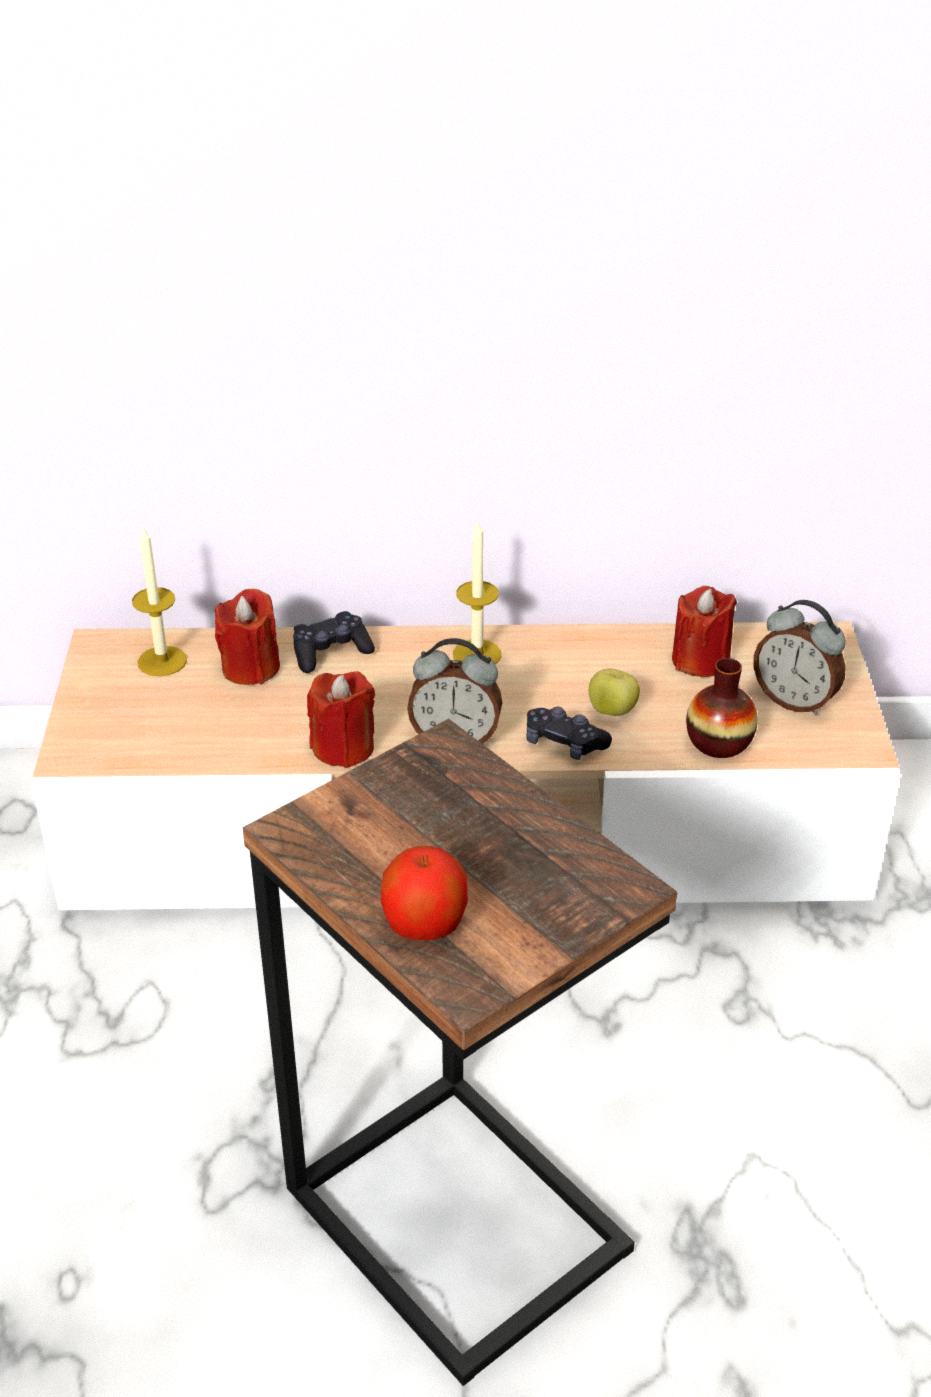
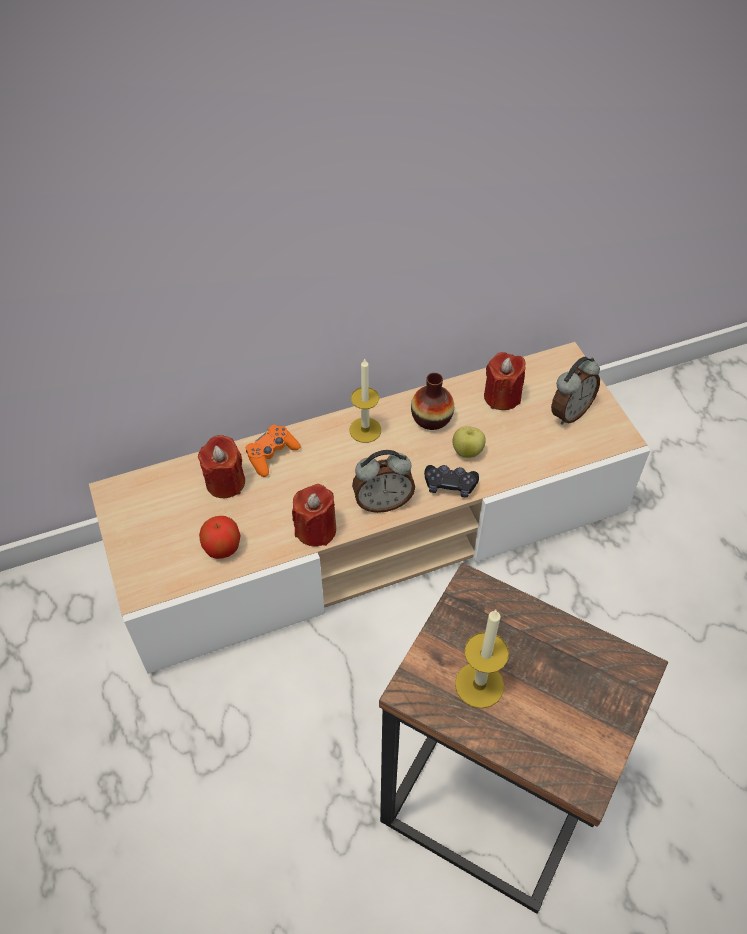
camera: 20 degrees left, 15 degrees up
candle [132,526,187,677] -> candle moved to [455,610,509,709]
black game controller [293,611,375,673] -> orange game controller [246,425,301,477]
apple [381,846,468,940] -> apple moved to [199,516,241,559]
vase [686,658,758,758] -> vase moved to [411,373,454,430]
alarm clock [753,600,846,716] -> alarm clock turned 60 degrees counterclockwise [551,357,600,425]

